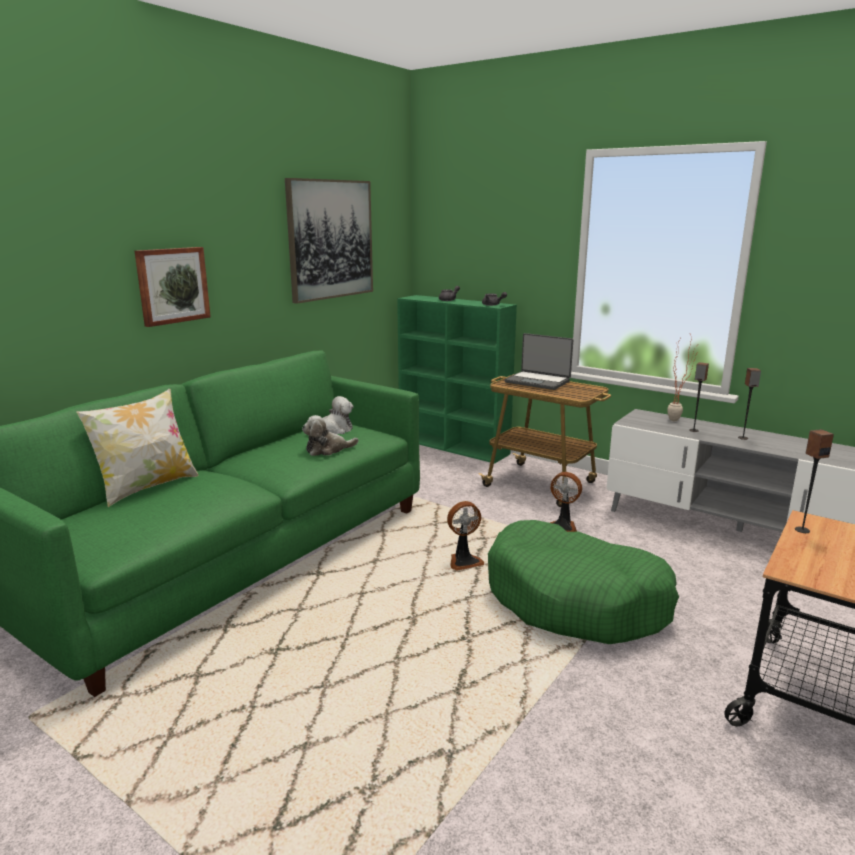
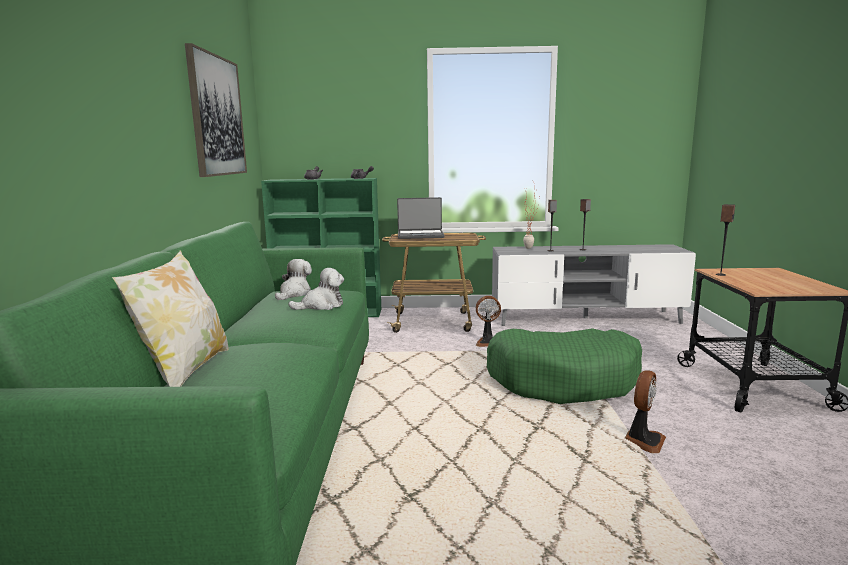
camera: 35 degrees left, 5 degrees down
picture [135,247,211,327] -> none
plush toy [302,415,358,456] -> plush toy turned 150 degrees counterclockwise [288,268,344,310]
fan [447,501,484,571] -> fan moved to [625,370,666,453]

